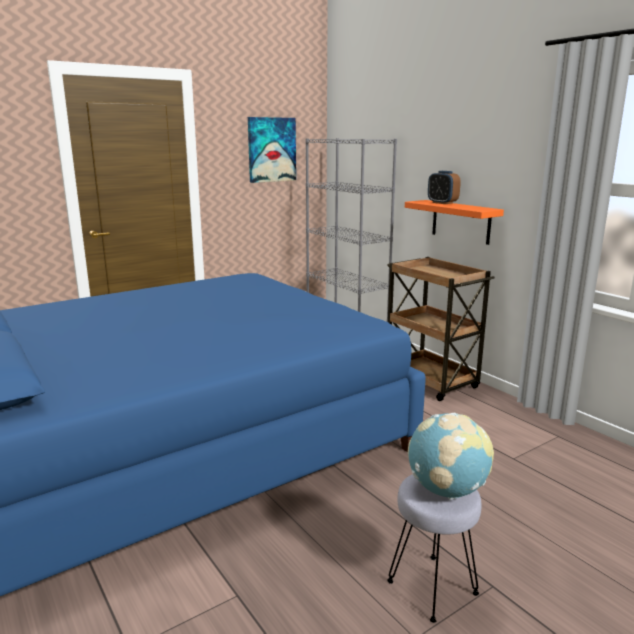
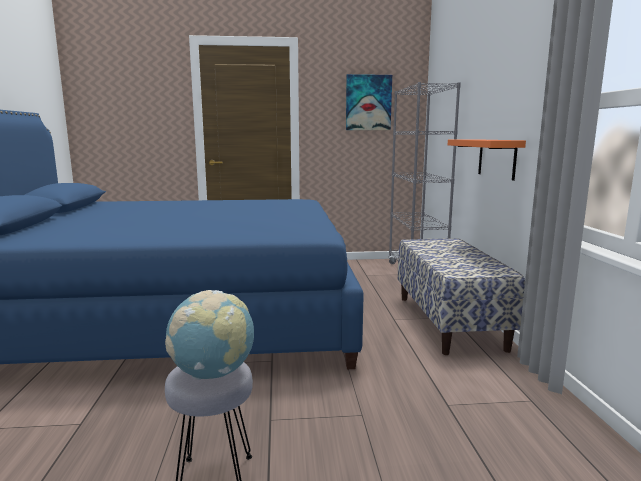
camera: 30 degrees right, 5 degrees down
brown cart [387,257,495,401] -> bench [398,238,525,355]
alarm clock [428,171,461,204] -> none

